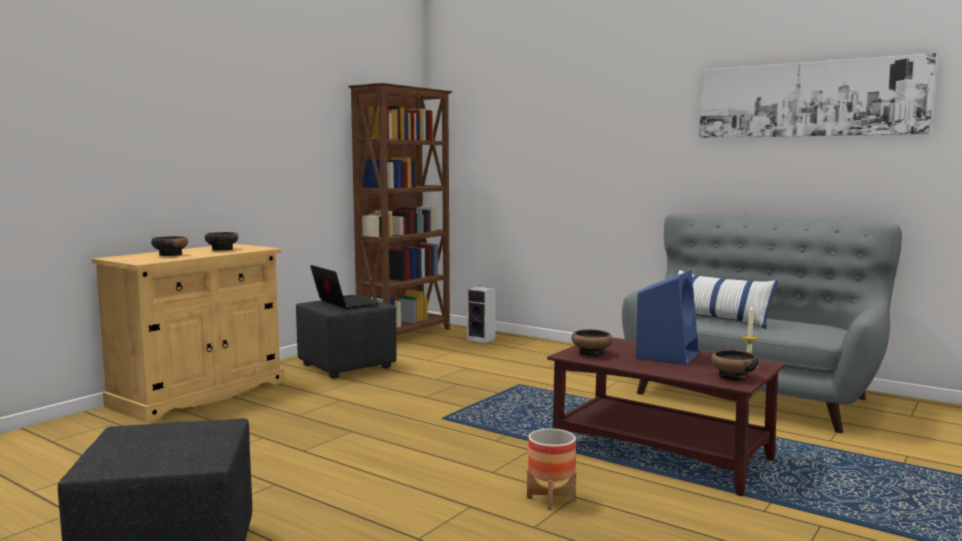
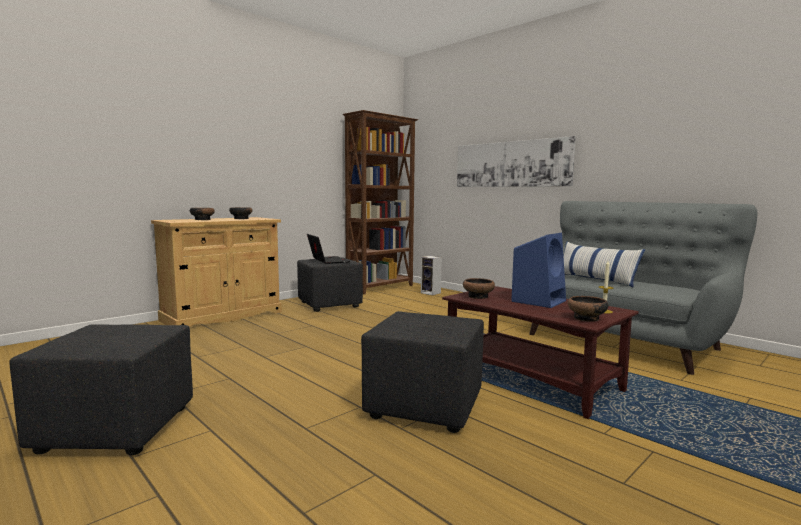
camera: 10 degrees right, 0 degrees up
planter [527,429,576,510] -> black ottoman [361,311,484,433]
picture [699,53,937,138] -> picture moved to [457,136,576,187]

